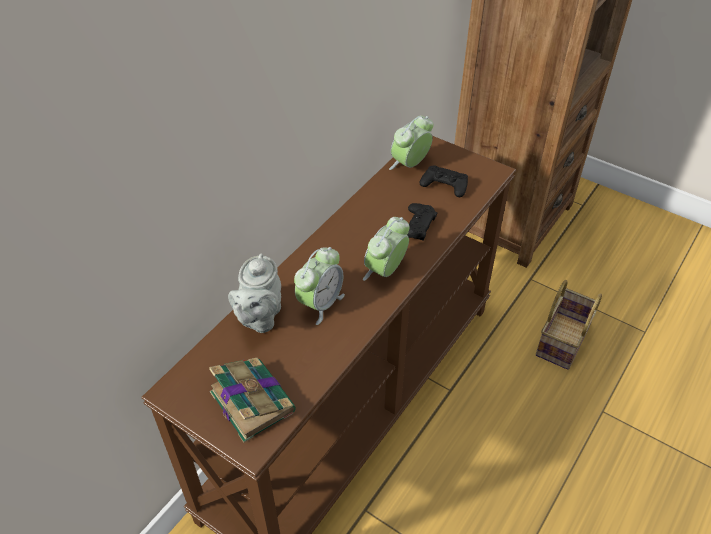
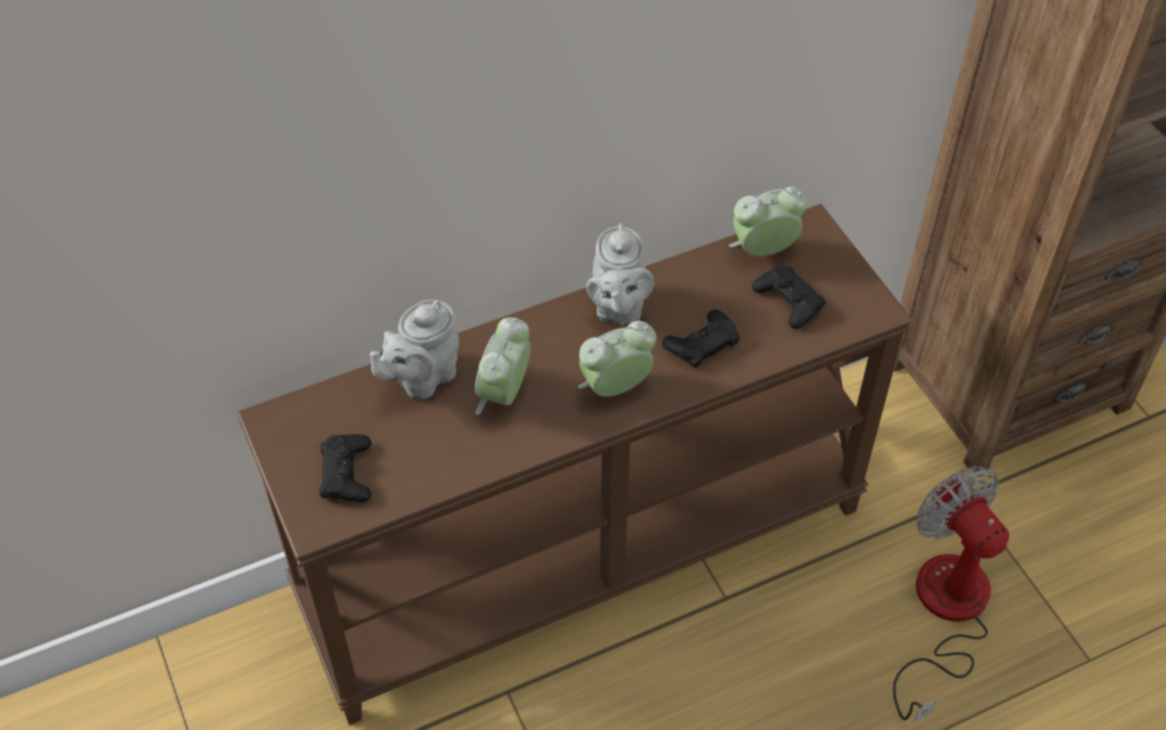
camera: 30 degrees right, 5 degrees up
book [209,358,296,443] -> black game controller [319,434,372,502]
alarm clock [294,247,345,325] -> alarm clock turned 135 degrees clockwise [475,318,531,415]
basket [536,280,602,370] -> fan [893,466,1009,723]
none -> grey teapot [586,223,654,326]

